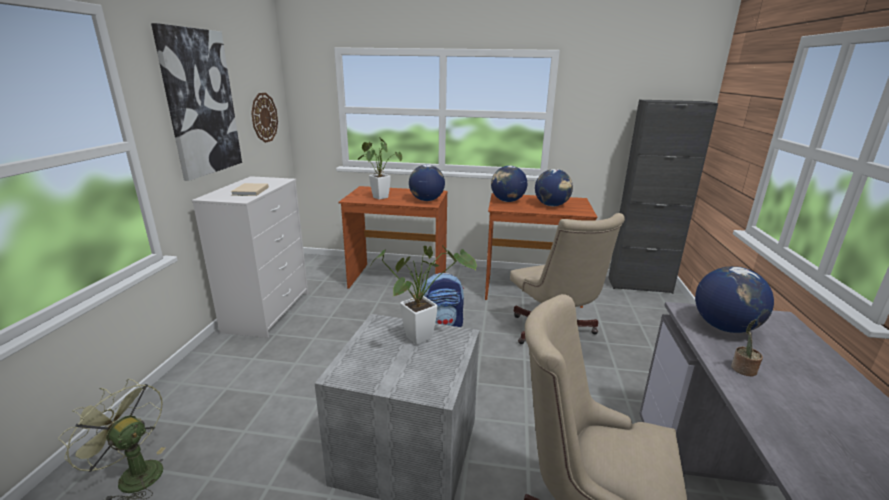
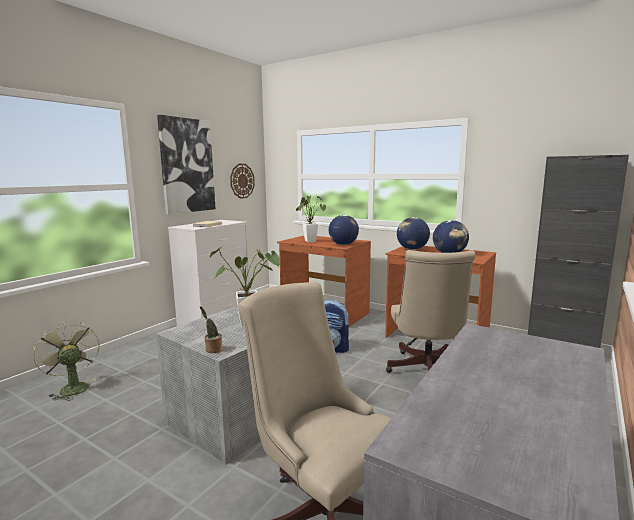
camera: 25 degrees right, 10 degrees down
globe [695,266,774,333] -> none
potted plant [731,319,763,377] -> potted plant moved to [200,306,223,353]

